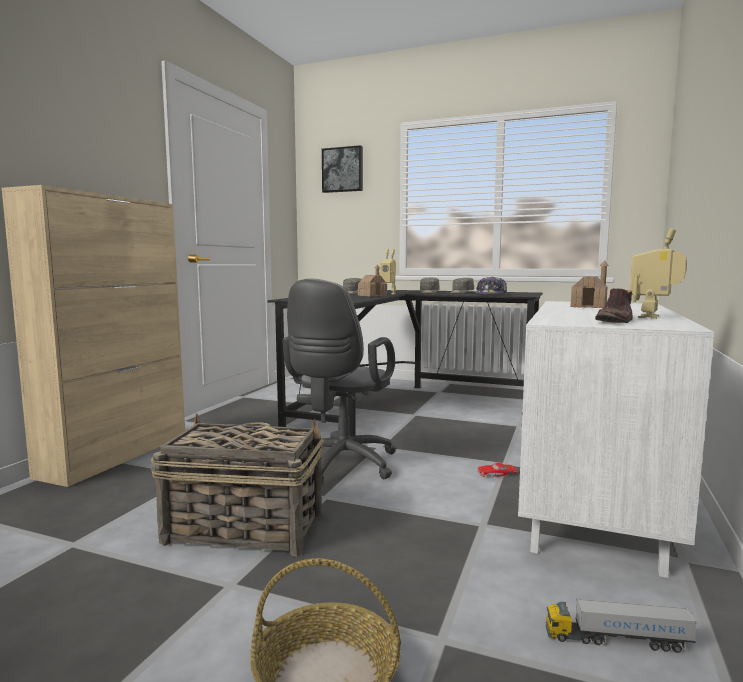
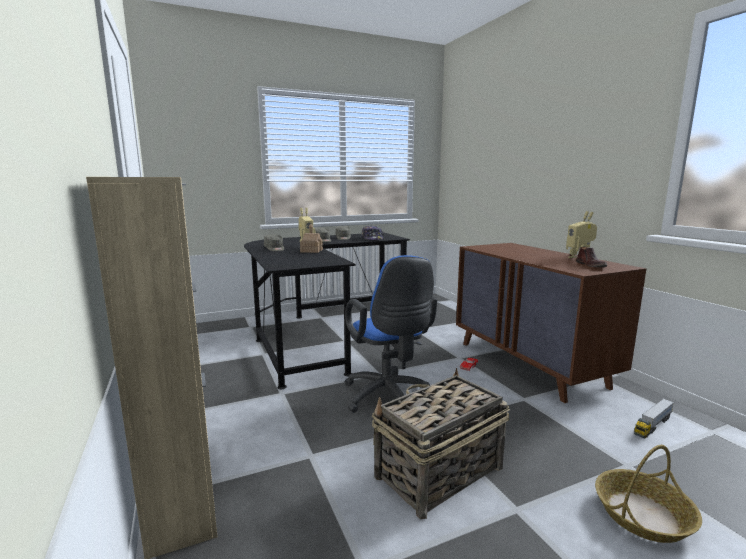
camera: 45 degrees left, 5 degrees up
grey office chair [283,278,396,484] -> blue office chair [345,255,437,413]
picture [322,145,363,193] -> none
white dresser [518,301,714,578] -> brown dresser [456,243,647,403]
toy house [570,260,609,308] -> none

